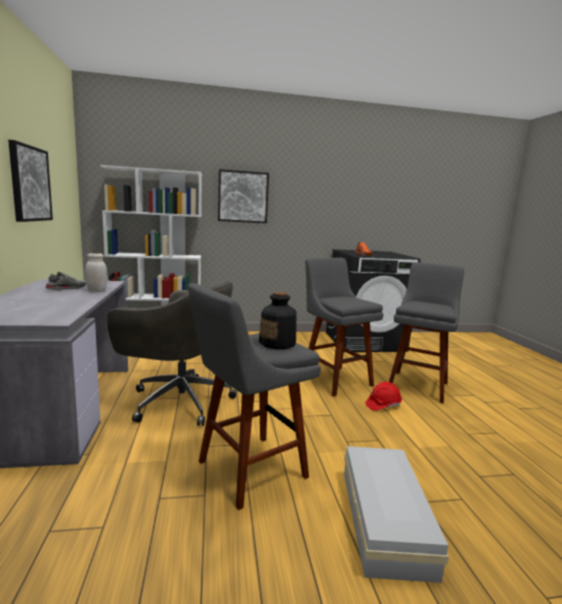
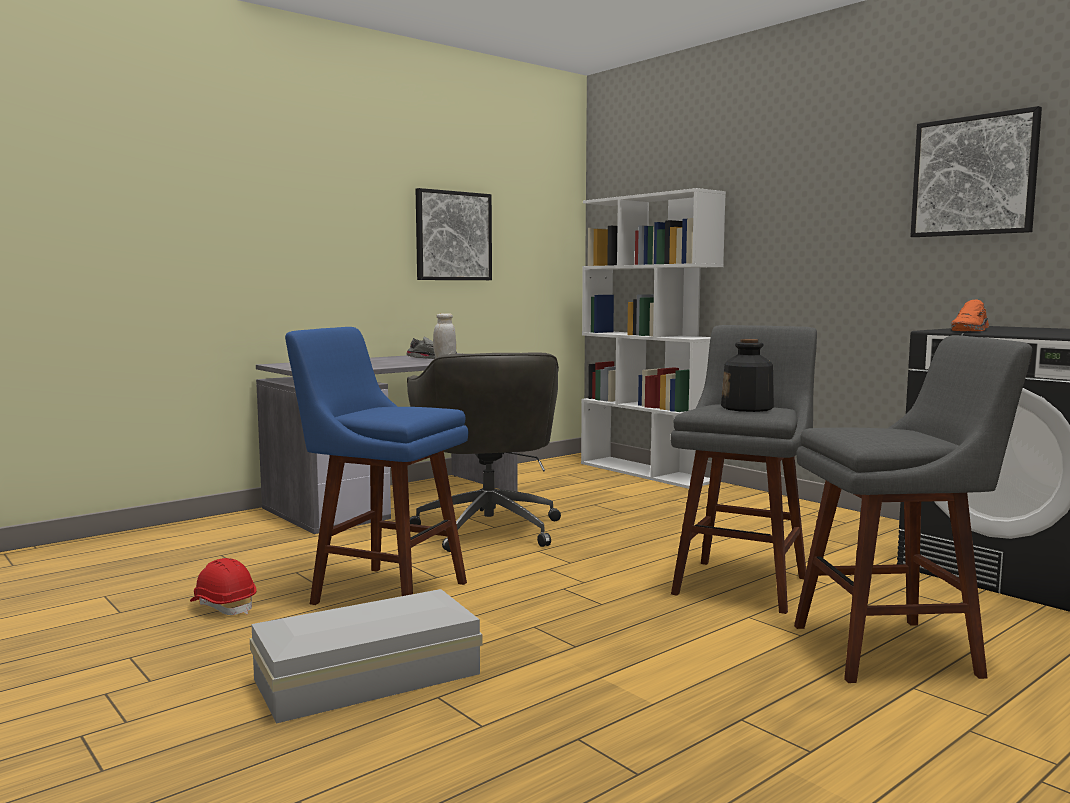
camera: 60 degrees right, 5 degrees down
grey stool [188,283,321,510] -> blue stool [285,327,468,605]
picture [218,169,269,223] -> picture moved to [910,106,1042,237]
bottle [259,292,297,349] -> bottle moved to [721,339,774,412]
red hard hat [365,382,402,411] -> red hard hat moved to [190,558,256,615]

